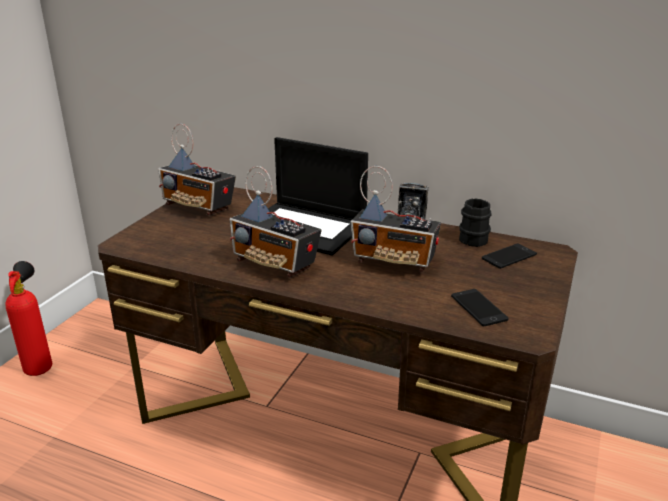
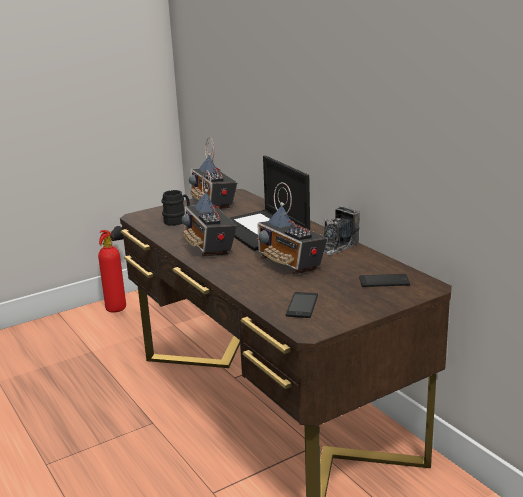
camera: 35 degrees right, 5 degrees down
black mug [459,198,492,247] -> black mug moved to [162,190,190,226]

